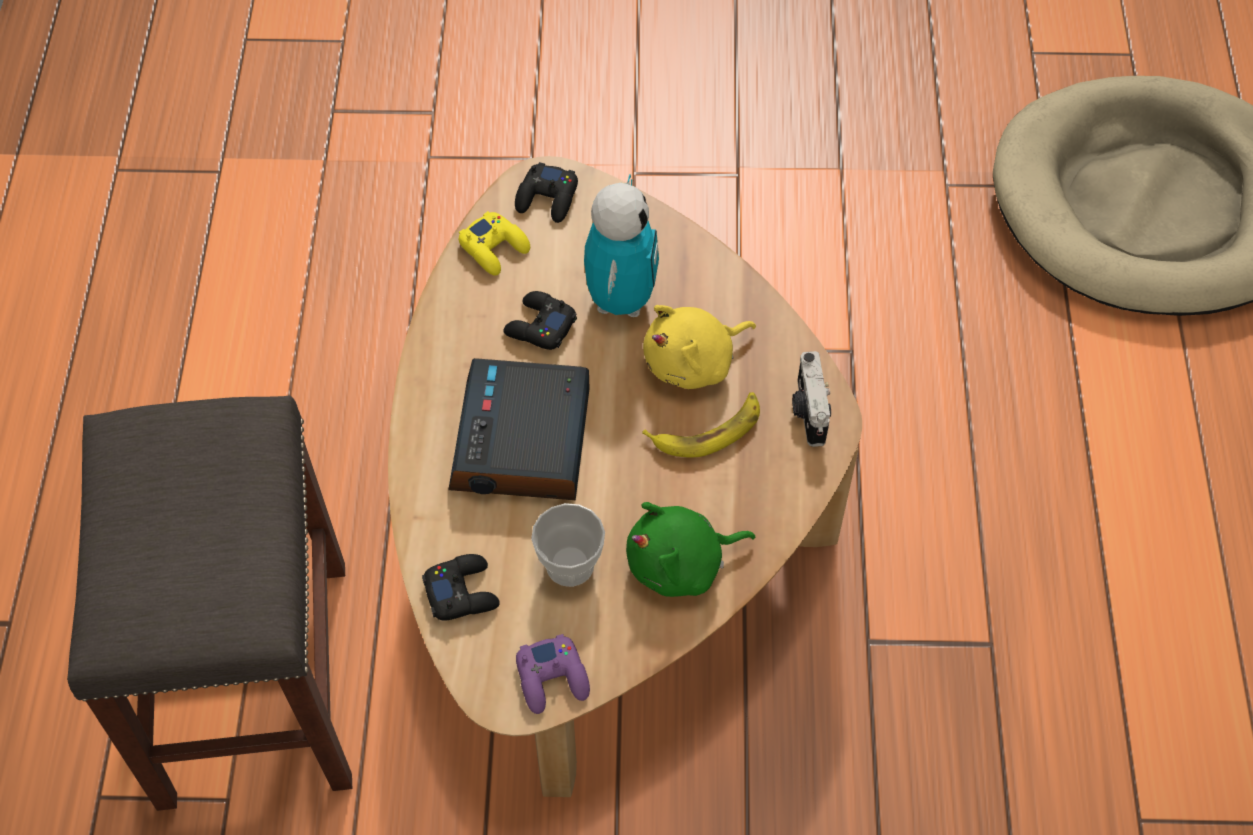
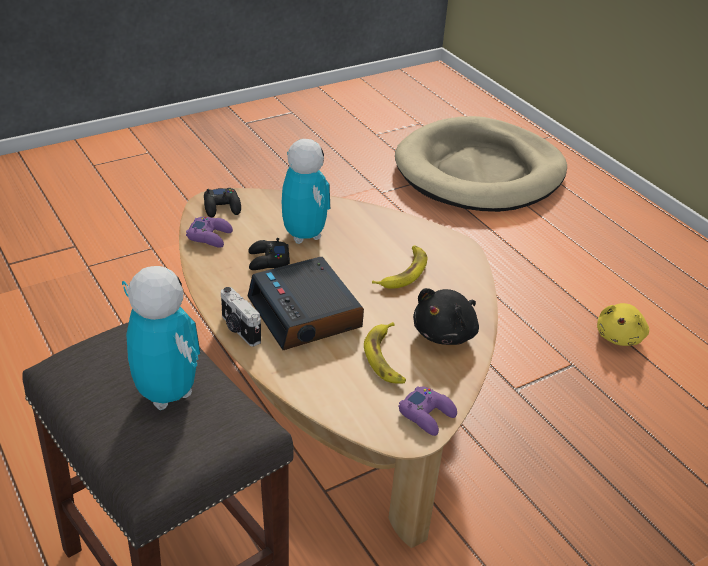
camera: 35 degrees left, 20 degrees down
black game controller [422,554,500,621] -> none
yellow game controller [459,211,530,276] -> purple game controller [186,217,233,248]
cup [531,503,605,587] -> banana [364,322,406,384]
green plush toy [626,502,755,597] -> black plush toy [413,288,479,345]
yellow plush toy [643,305,756,389] -> yellow plush toy moved to [597,303,649,346]
camera [792,351,831,447] -> camera moved to [221,287,261,347]
none -> toy robot [122,266,200,410]

